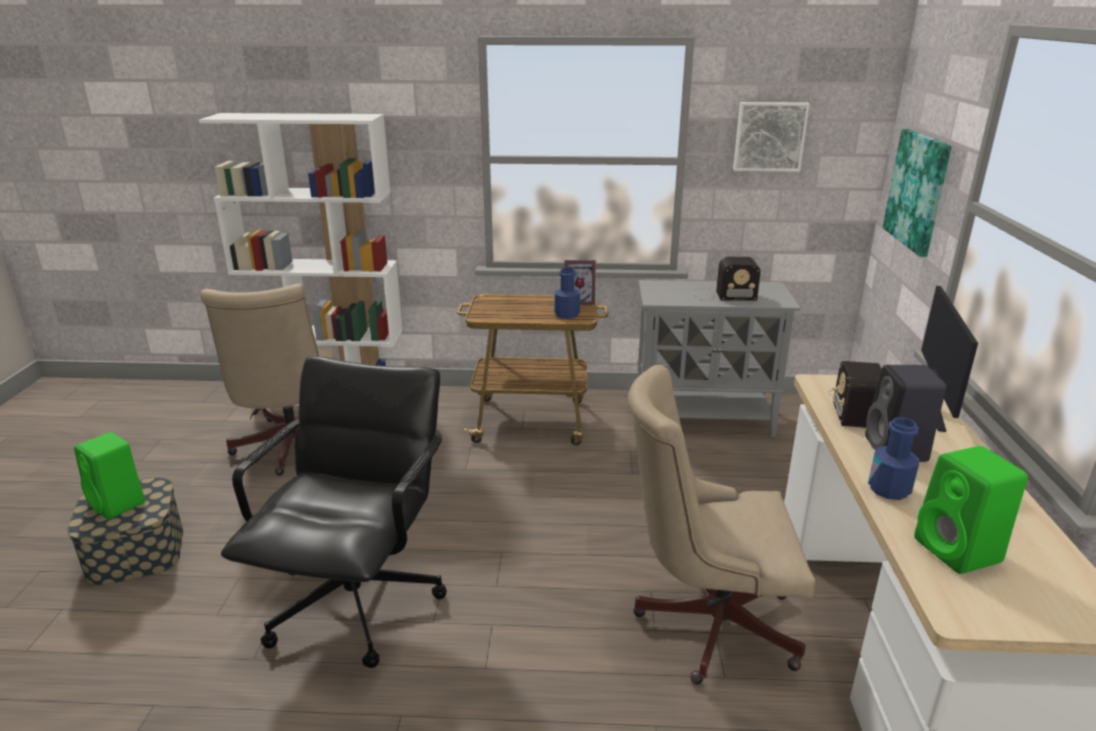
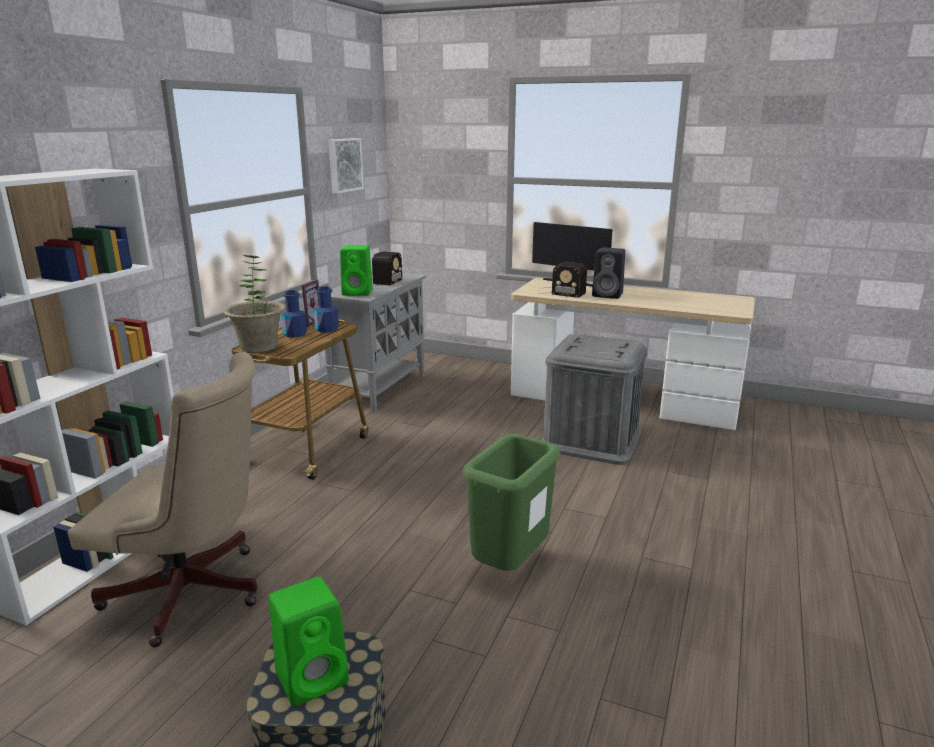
camera: 70 degrees left, 5 degrees down
black office chair [221,356,447,668] -> green trash can [463,434,561,570]
beige office chair [628,365,815,684] -> grey storage box [542,334,647,465]
blue bottle [868,417,919,500] -> blue bottle moved to [281,290,307,338]
picture [883,129,951,257] -> none
green speaker [914,446,1028,574] -> green speaker moved to [340,245,373,296]
none -> potted plant [223,255,286,352]

